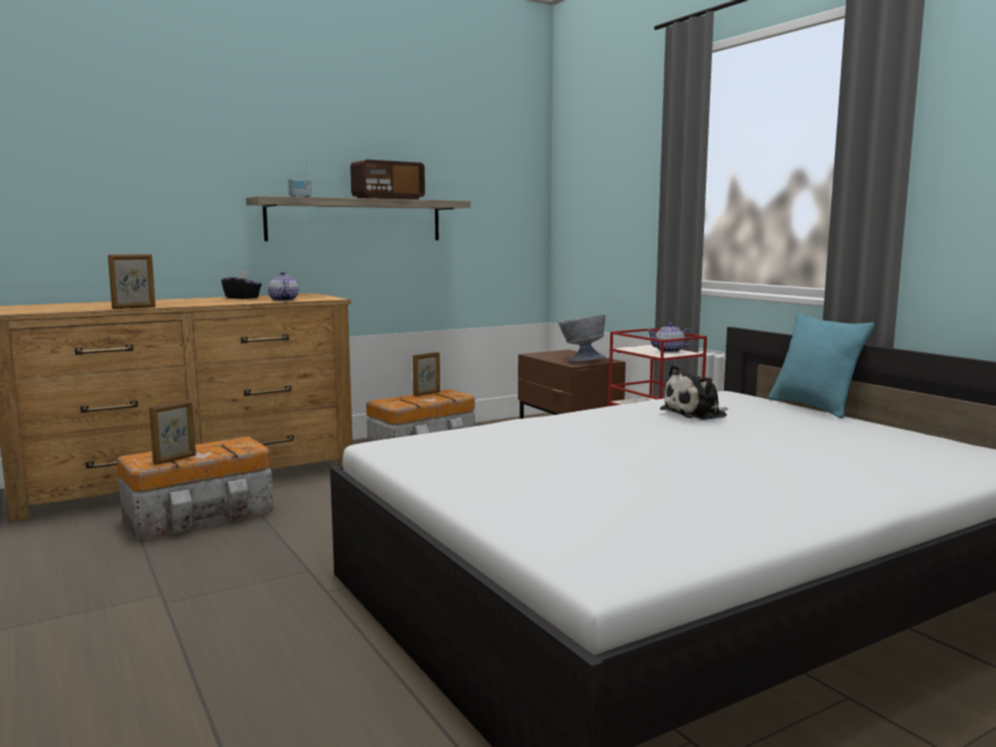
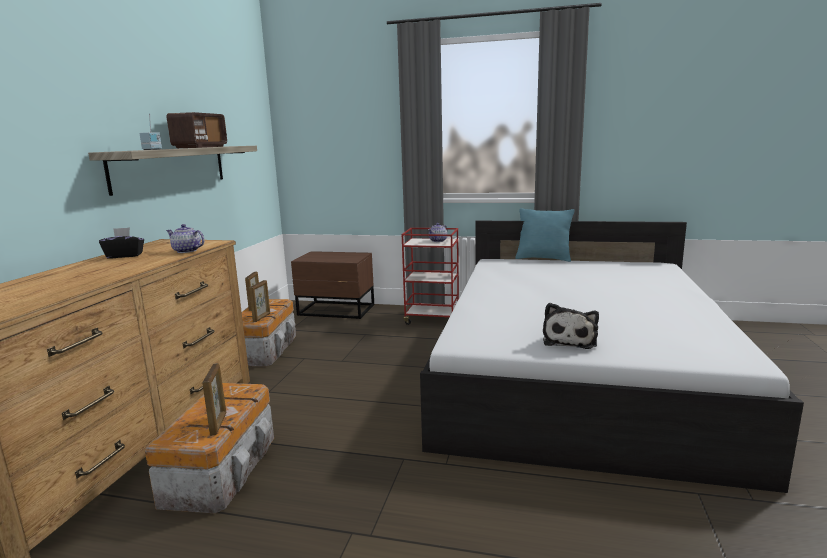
camera: 45 degrees left, 5 degrees up
picture frame [108,254,156,309] -> picture frame moved to [249,280,270,322]
grey bowl [558,314,605,362] -> none
plush toy [660,364,728,420] -> plush toy moved to [543,303,599,349]

